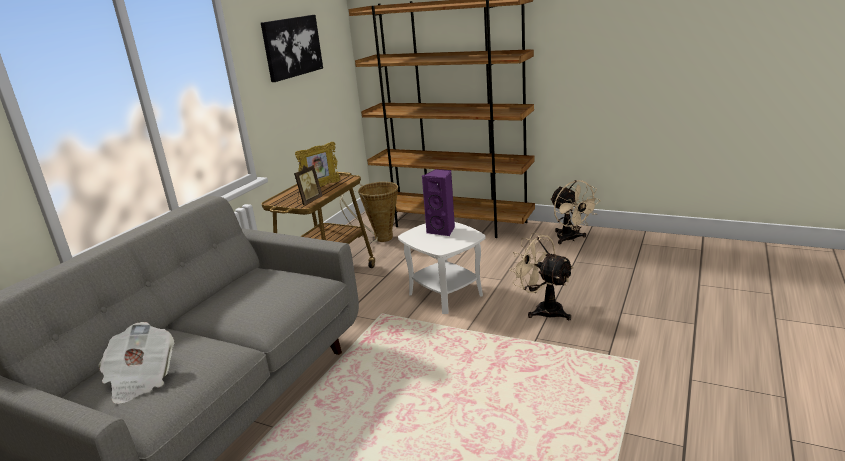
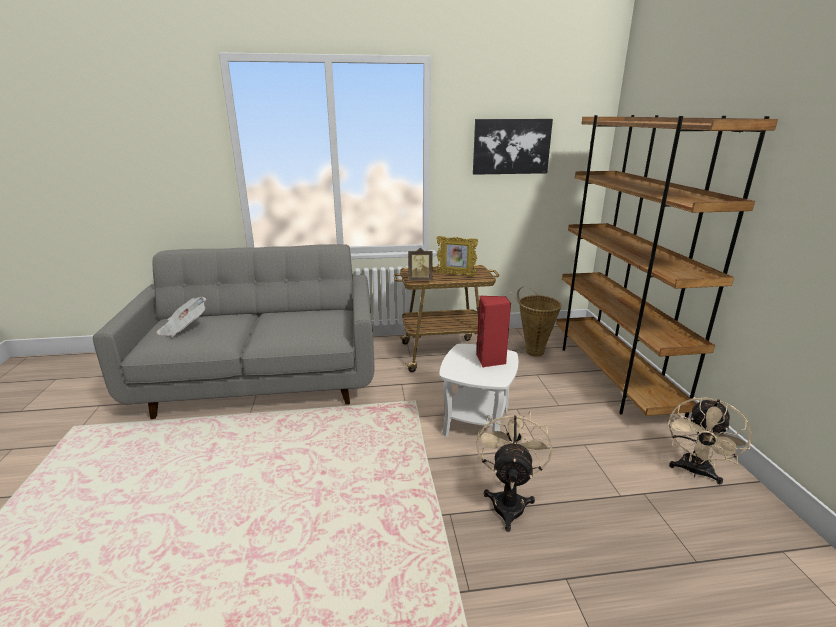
camera: 55 degrees right, 0 degrees up
purple speaker [422,169,455,236] -> red speaker [476,295,511,368]

